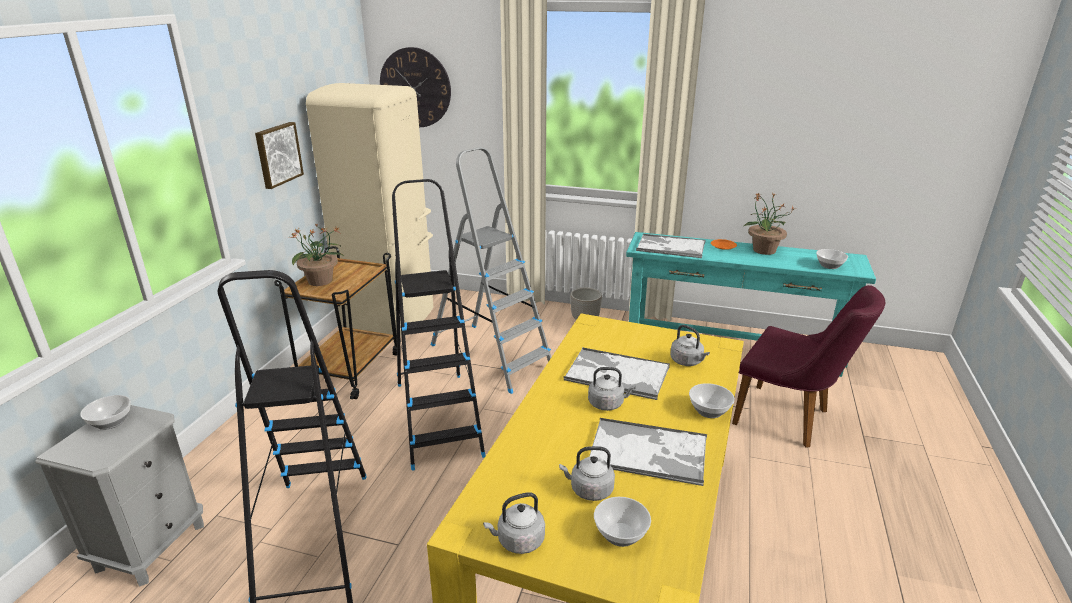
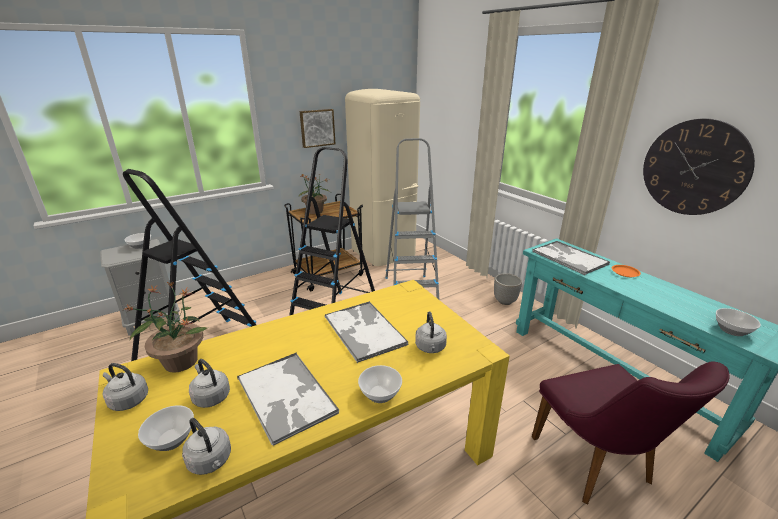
camera: 40 degrees right, 0 degrees up
wall clock [380,47,451,127] -> wall clock moved to [643,119,755,215]
grey kettle [588,367,636,411] -> grey kettle moved to [182,418,231,475]
potted plant [744,193,794,255] -> potted plant moved to [122,281,207,373]

